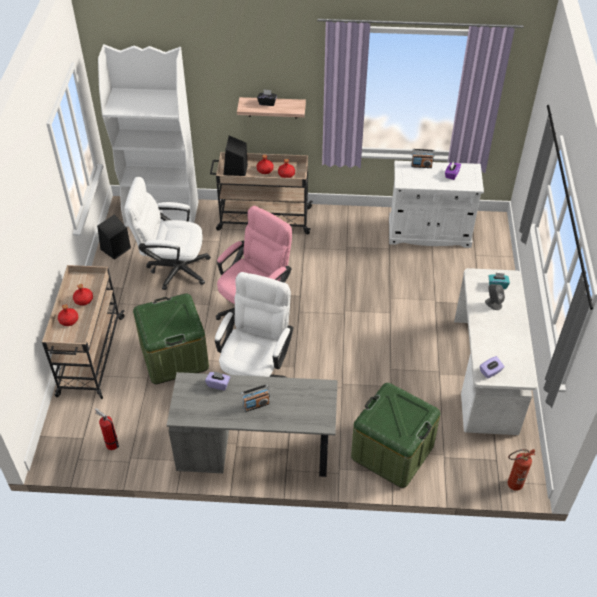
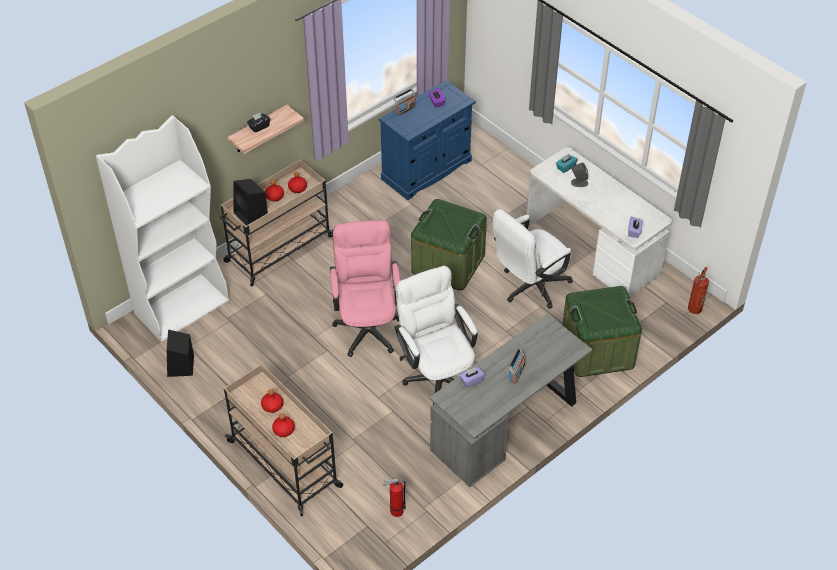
camera: 45 degrees left, 0 degrees up
white office chair [124,177,211,290] -> white office chair moved to [493,209,573,309]
green storage box [133,293,209,384] -> green storage box moved to [411,199,487,290]
white cabinet [389,161,484,248] -> blue cabinet [379,80,476,200]

